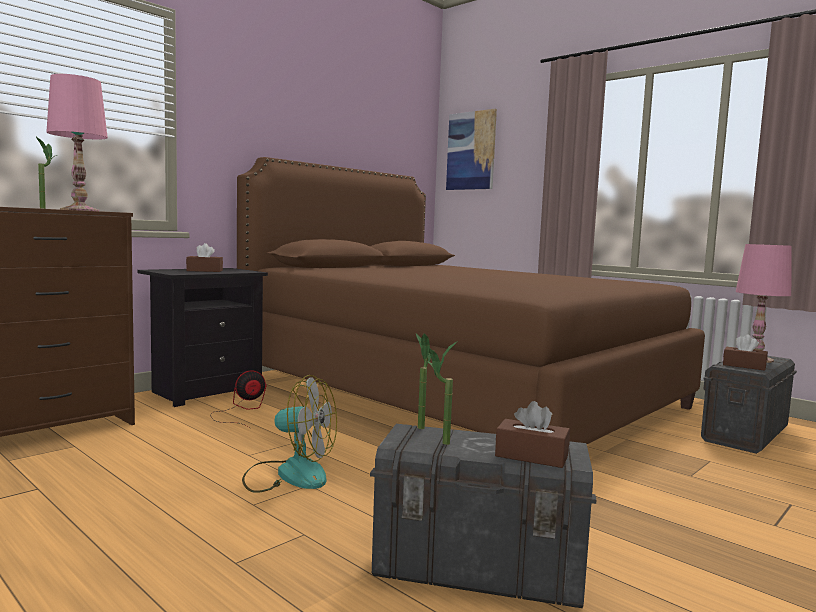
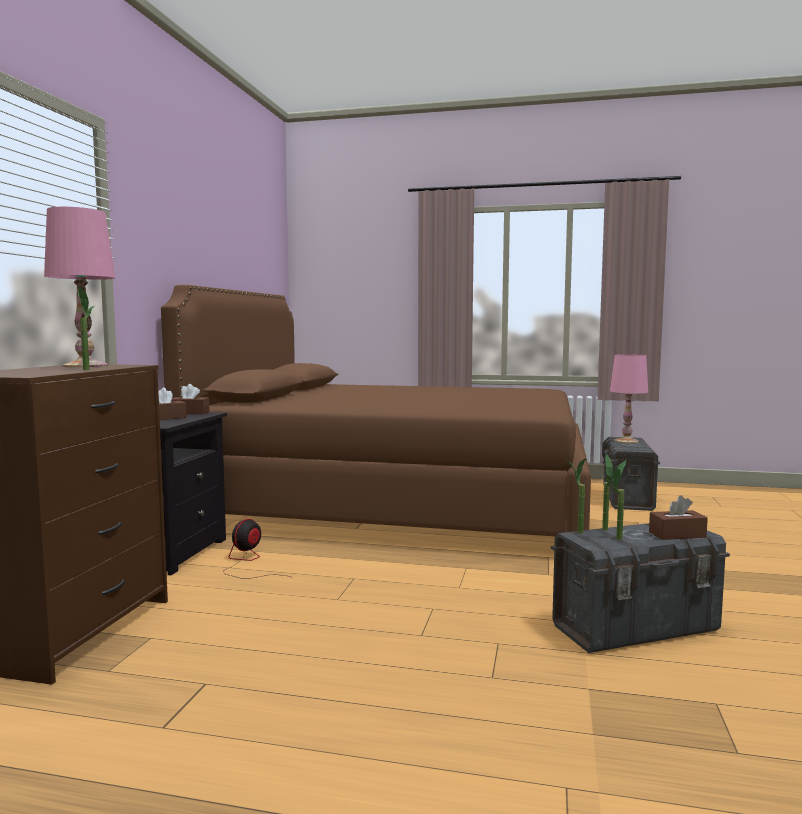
camera: 30 degrees left, 0 degrees up
fan [242,375,337,493] -> none
picture [446,109,497,190] -> none
brown tissue box [723,335,768,371] -> brown tissue box moved to [171,384,210,414]
none -> potted plant [602,454,620,531]

